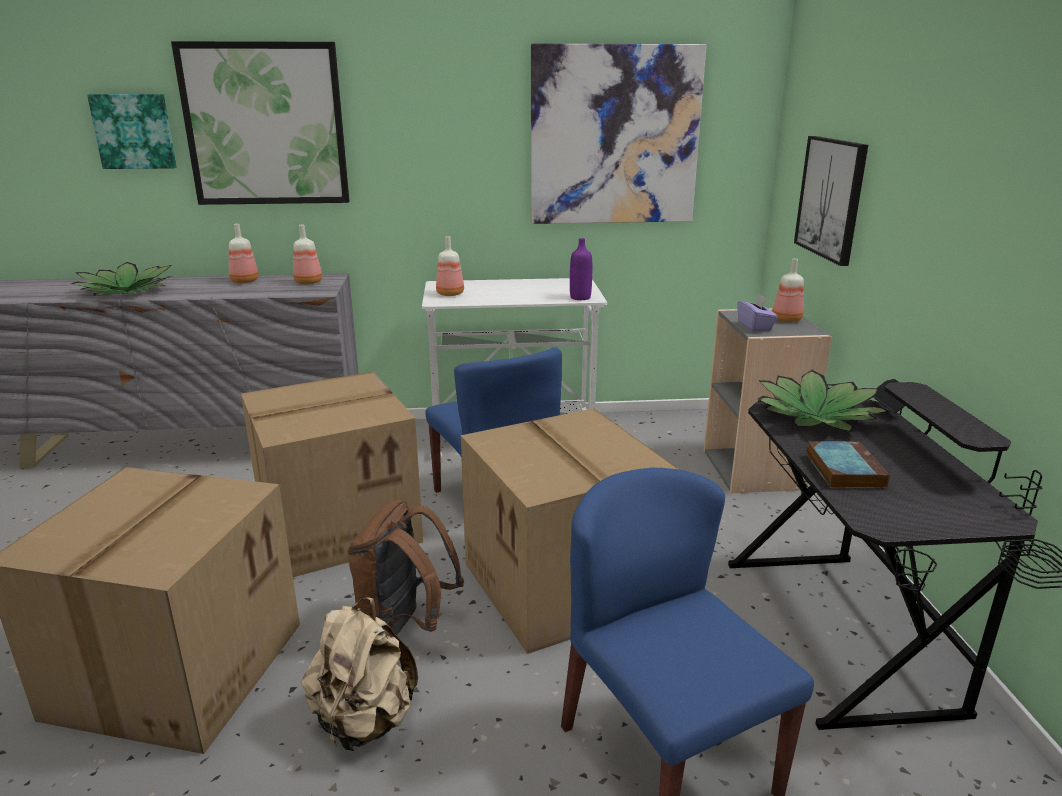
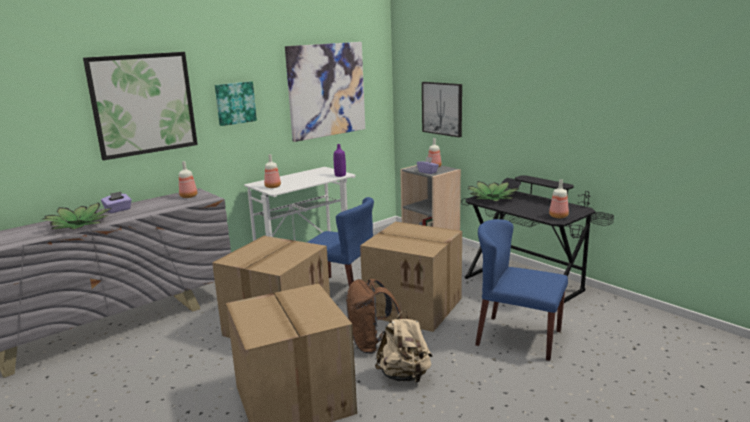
camera: 35 degrees left, 5 degrees down
picture [87,94,177,169] -> picture moved to [215,81,257,126]
bottle [229,224,259,283] -> bottle moved to [549,179,569,218]
book [806,441,890,489] -> none
none -> purple tissue box [101,191,132,213]

